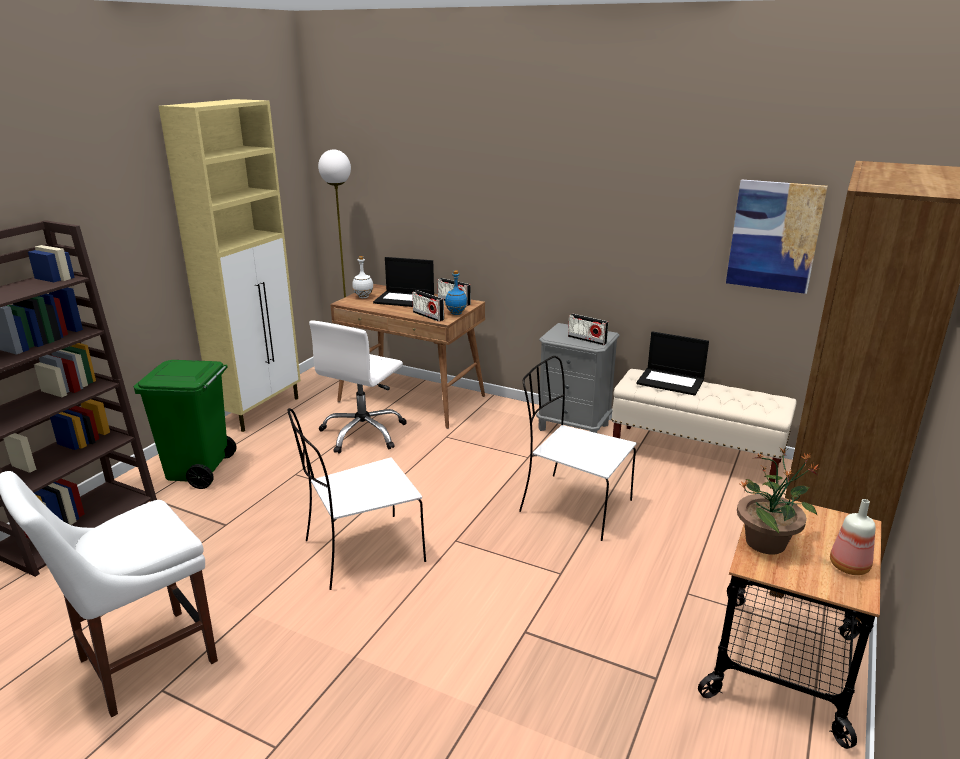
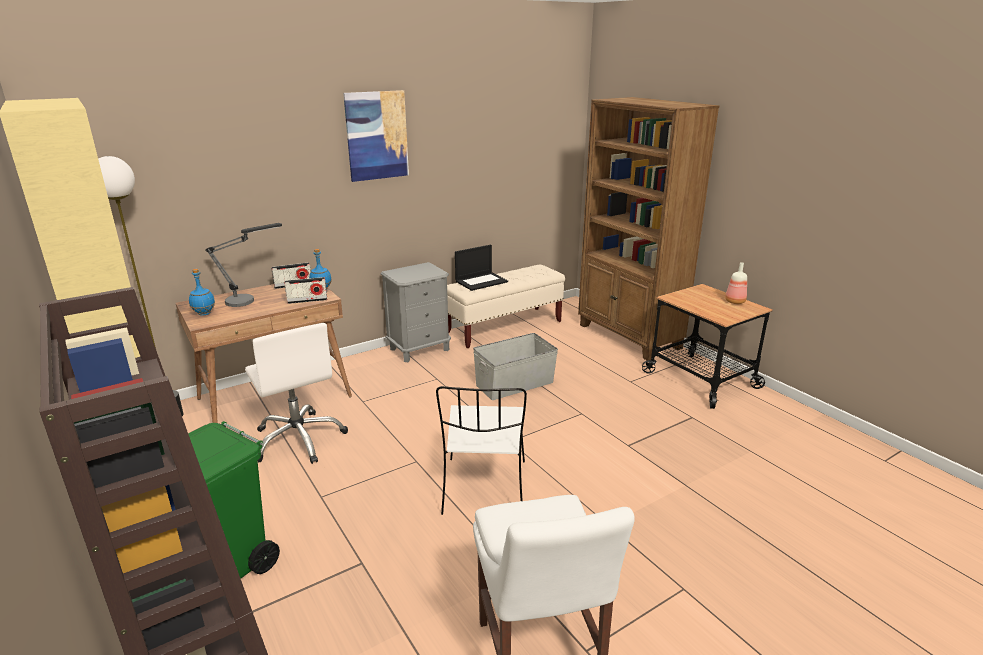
camera: 60 degrees left, 0 degrees up
white bottle [352,256,374,298] -> blue bottle [189,269,215,316]
laptop [373,257,434,307] -> table lamp [205,223,282,307]
white chair [519,356,636,541] -> grey storage box [473,333,558,400]
radio [568,314,608,345] -> none
picture [726,179,828,294] -> picture moved to [343,90,409,182]
potted plant [737,447,820,554] -> none

